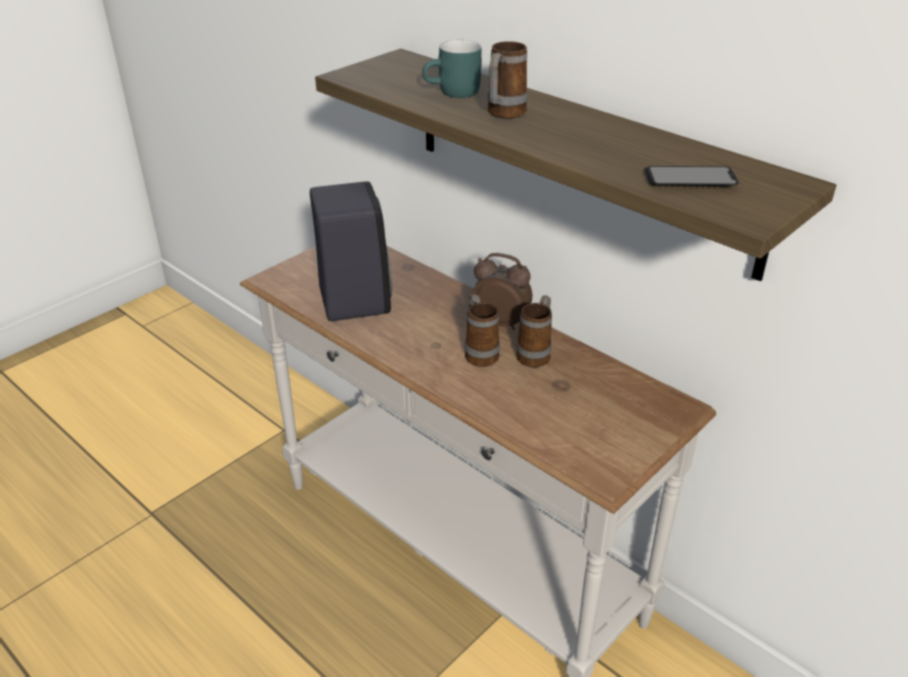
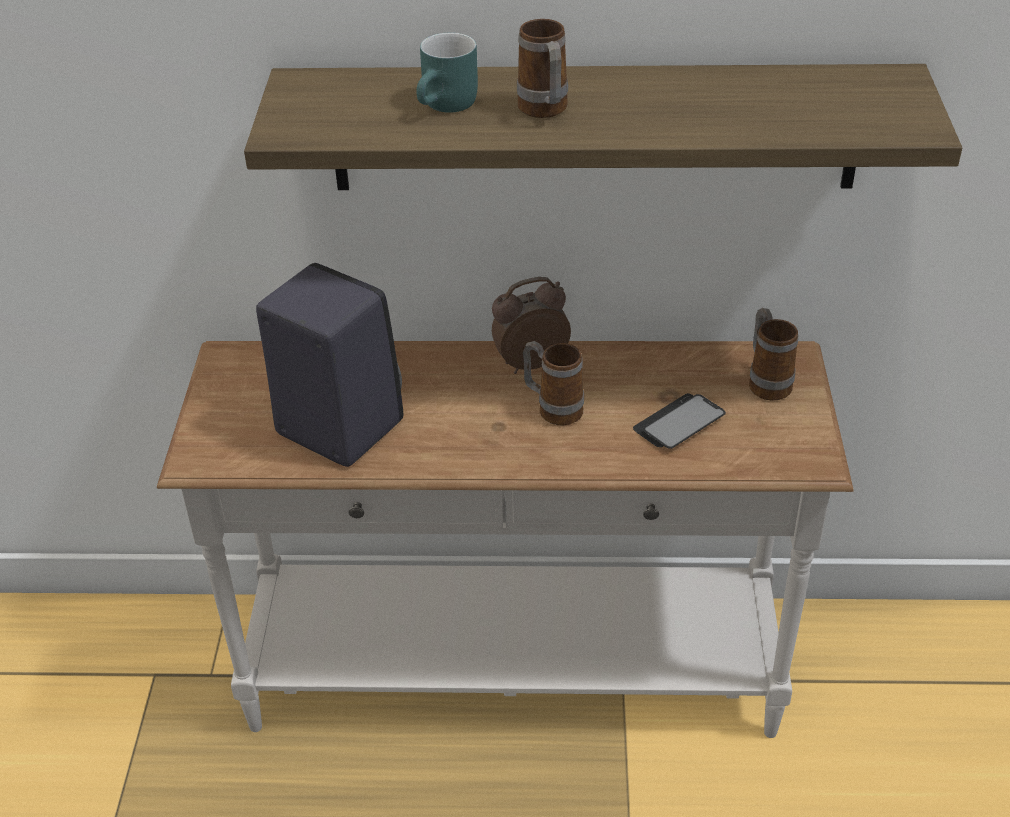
camera: 40 degrees left, 5 degrees up
mug [516,296,552,367] -> mug moved to [749,308,798,401]
phone [644,166,739,186] -> phone moved to [633,393,726,449]

